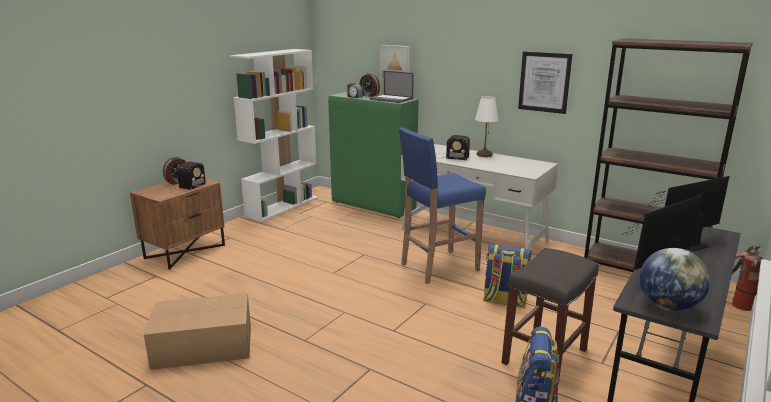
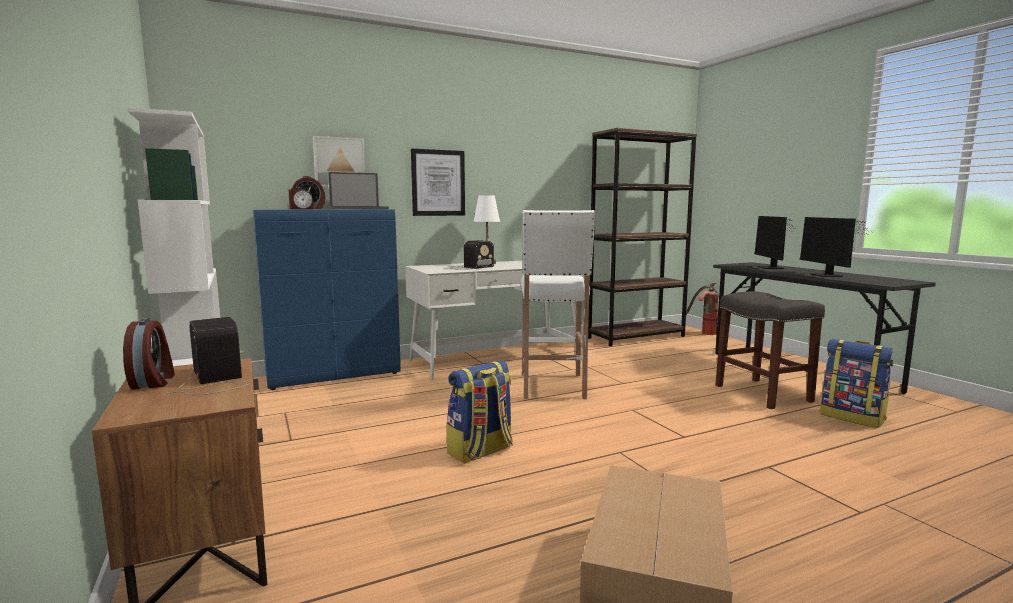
camera: 60 degrees left, 10 degrees down
green cabinet [328,92,419,218] -> blue cabinet [253,209,401,390]
blue stool [399,127,486,284] -> white stool [521,210,595,399]
backpack [483,244,532,308] -> backpack moved to [447,360,513,464]
picture [518,51,572,114] -> picture moved to [411,149,465,216]
globe [640,248,710,312] -> none

